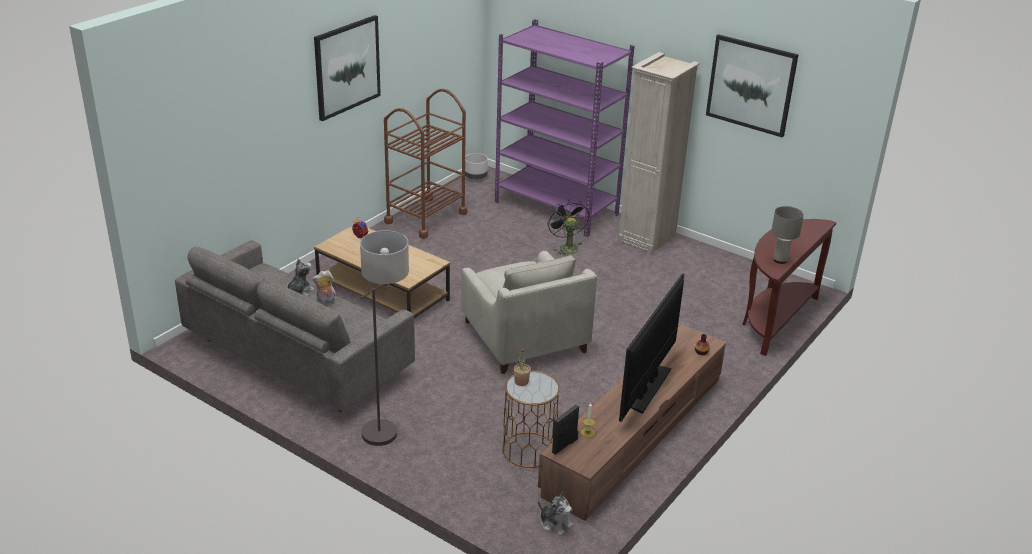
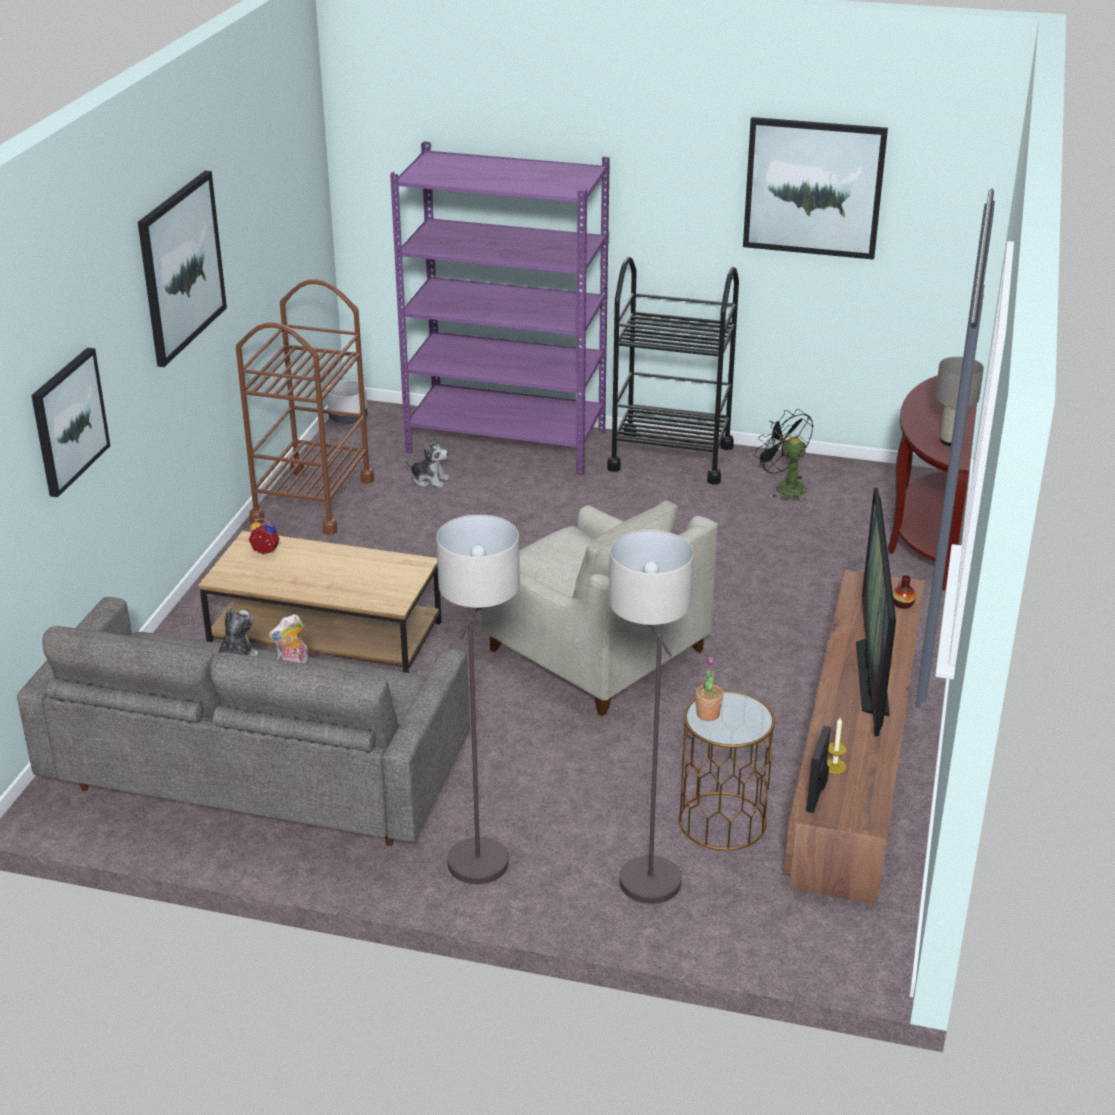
camera: 20 degrees left, 0 degrees up
plush toy [538,492,573,536] -> plush toy moved to [405,436,450,488]
black fan [547,199,589,256] -> black fan moved to [754,409,813,502]
beige cabinet [618,52,700,253] -> black cart [607,257,739,484]
none -> picture [31,348,110,497]
none -> grey floor lamp [609,530,694,904]

